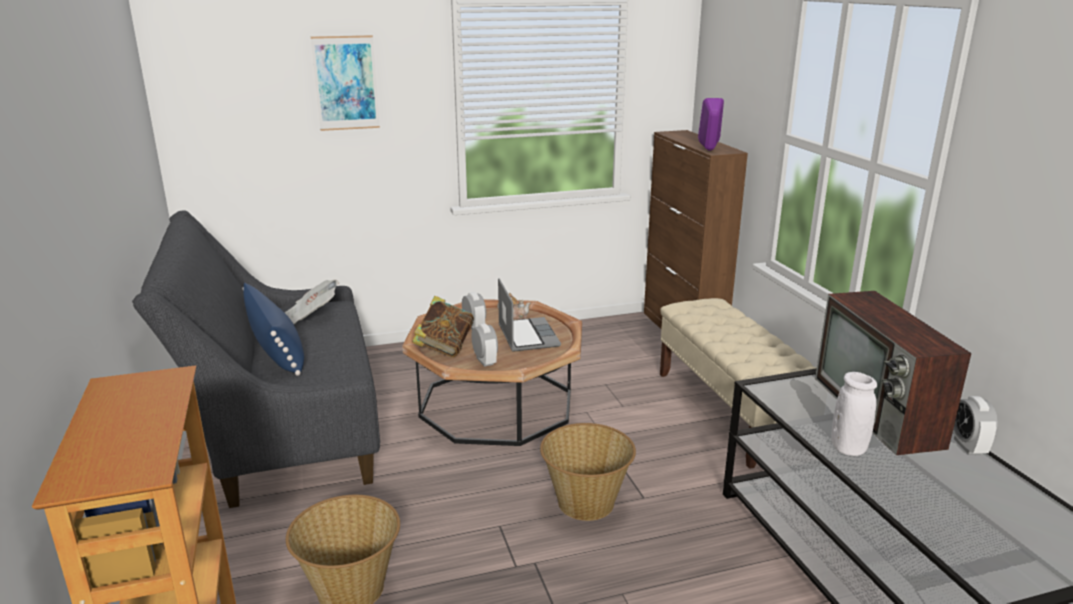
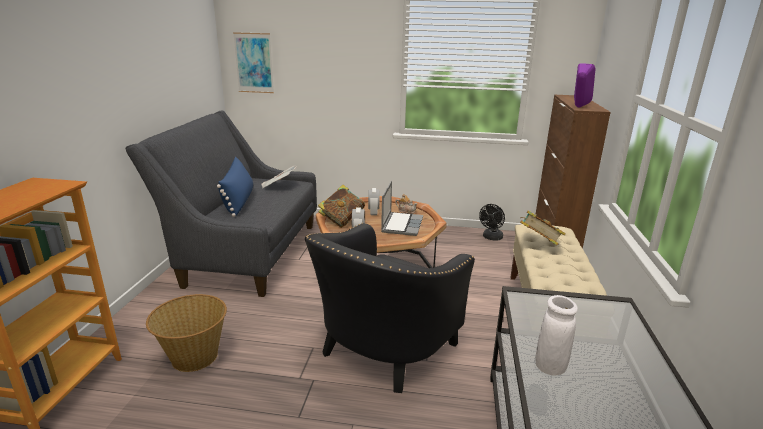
camera: 25 degrees right, 0 degrees up
picture [311,35,380,131] -> picture moved to [233,32,274,93]
basket [540,423,636,521] -> black armchair [305,223,475,393]
television [815,291,971,455] -> none
alarm clock [953,396,998,455] -> none
none -> black fan [479,204,505,241]
none -> book [520,211,566,245]

